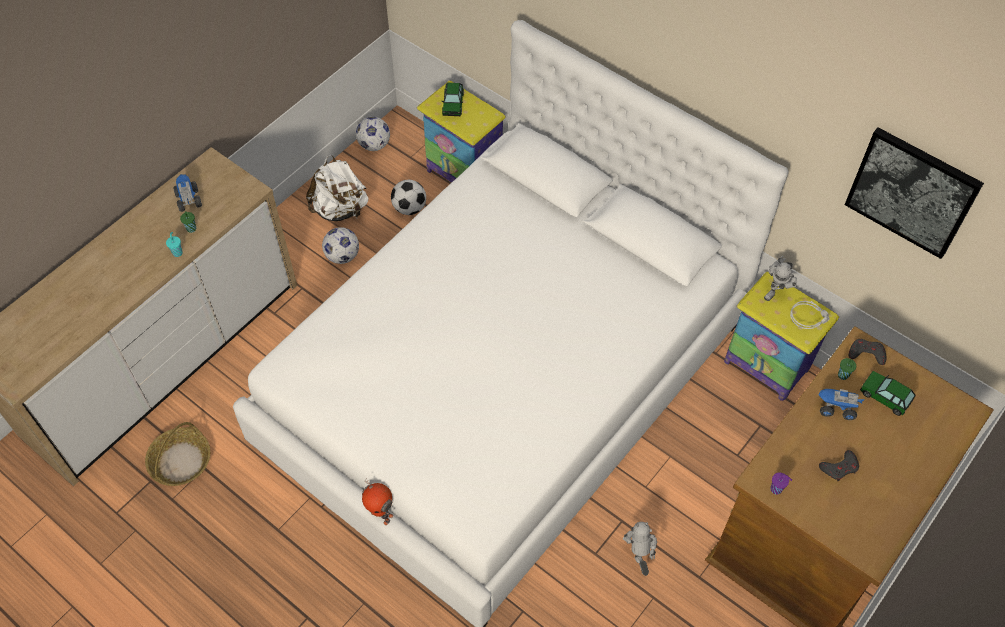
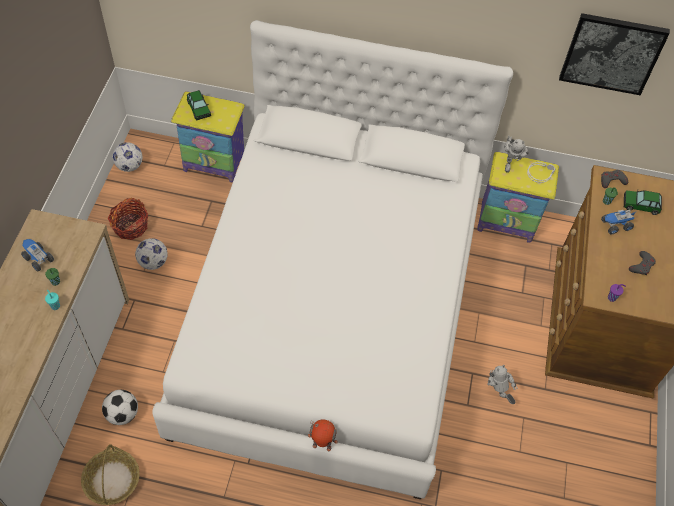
camera: 30 degrees left, 0 degrees up
white backpack [306,154,369,221] -> basket [108,198,148,240]
football [391,180,426,215] -> football moved to [102,390,138,425]

